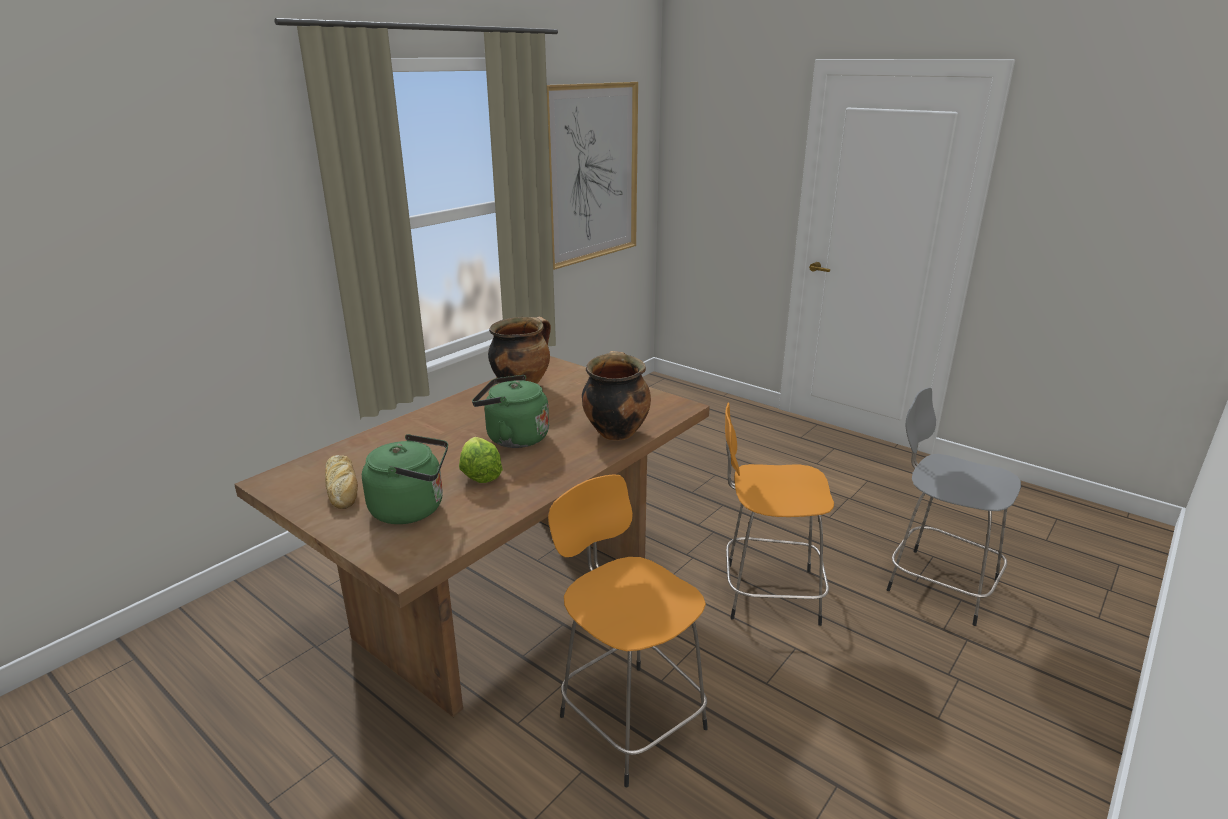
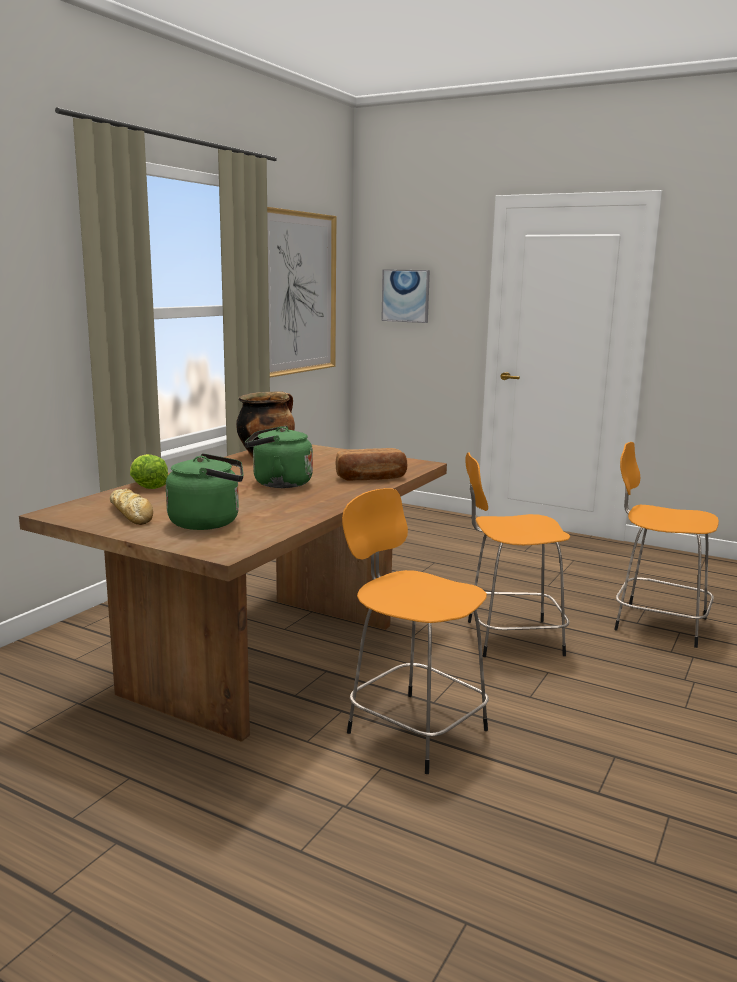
camera: 10 degrees left, 10 degrees down
lettuce [459,437,503,483] -> lettuce moved to [130,454,168,489]
cooking pot [582,351,651,441] -> bread [336,448,407,481]
grey stool [887,387,1021,626] -> orange stool [614,442,719,648]
none -> picture [381,269,430,323]

